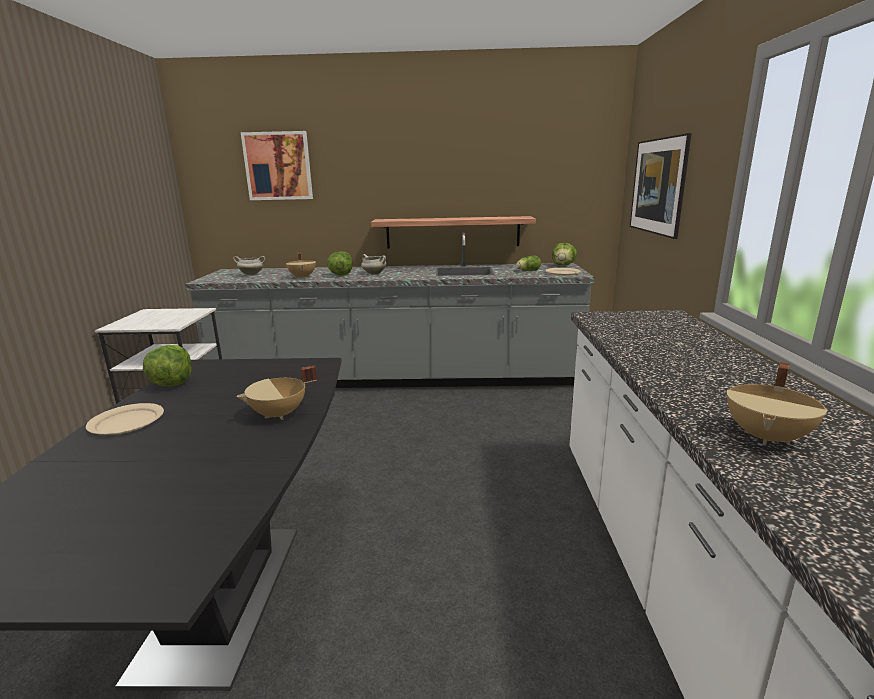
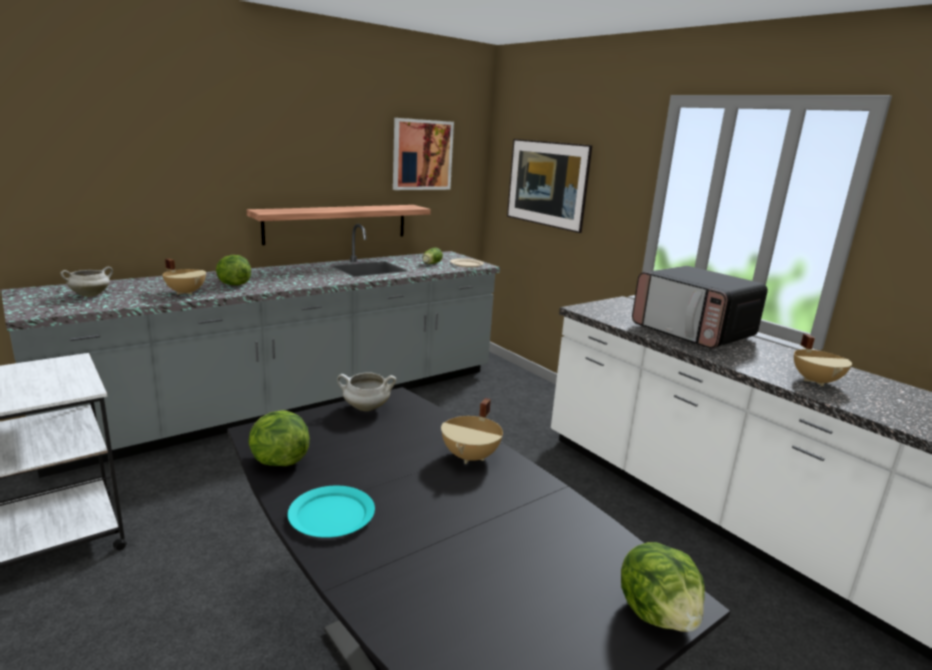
camera: 40 degrees left, 0 degrees up
beige plate [86,403,164,435] -> turquoise plate [288,486,375,538]
picture [241,131,313,200] -> picture moved to [393,118,454,190]
white cooking pot [361,254,387,275] -> white cooking pot moved to [337,373,396,411]
lettuce [552,243,577,265] -> lettuce moved to [621,542,705,632]
none -> microwave [632,266,768,349]

